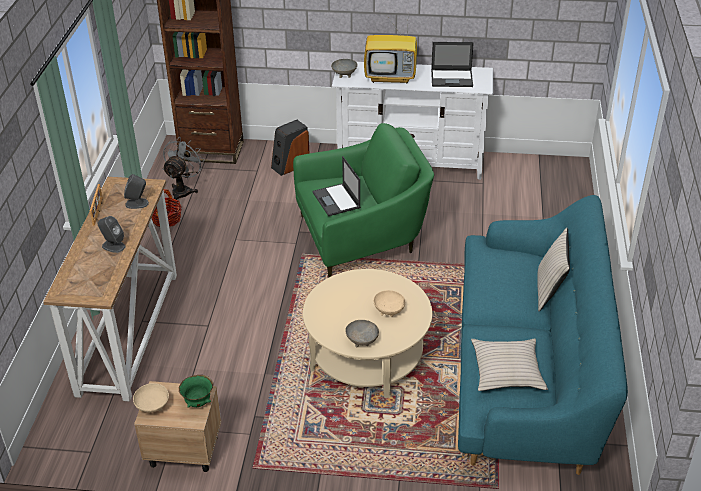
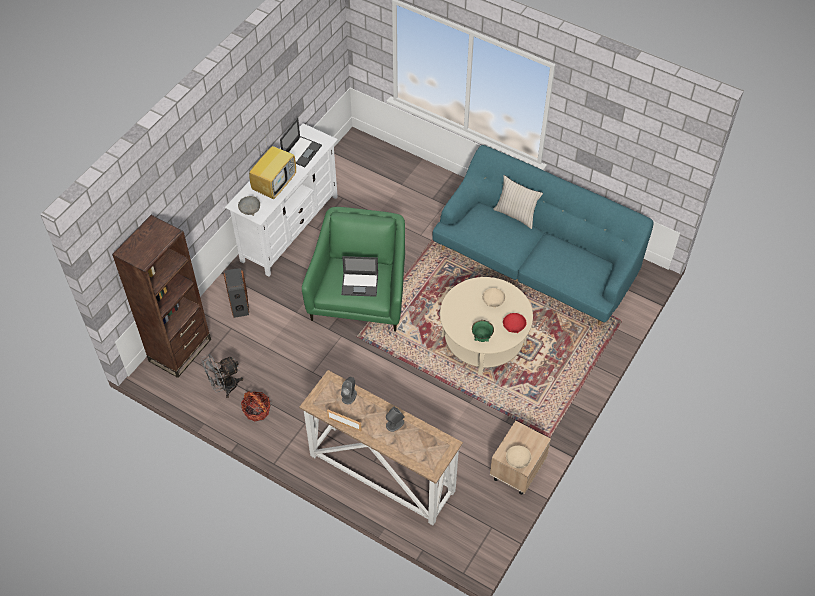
camera: 65 degrees left, 15 degrees up
grey fan [162,137,205,200] -> grey fan turned 75 degrees counterclockwise [201,354,243,398]
green bowl [179,375,214,408] -> green bowl moved to [472,320,494,342]
grey bowl [345,320,379,347] -> red bowl [503,313,527,333]
beige pillow [471,339,548,391] -> none

